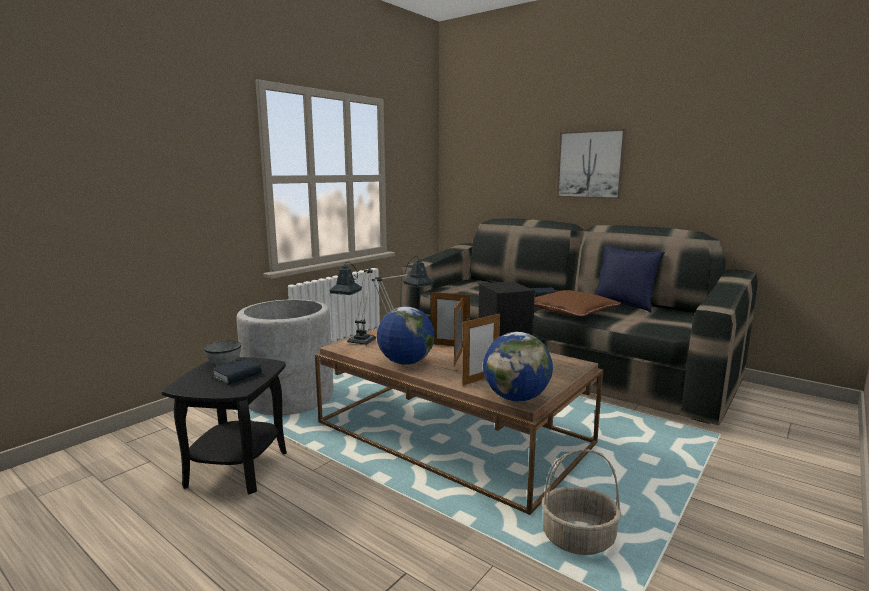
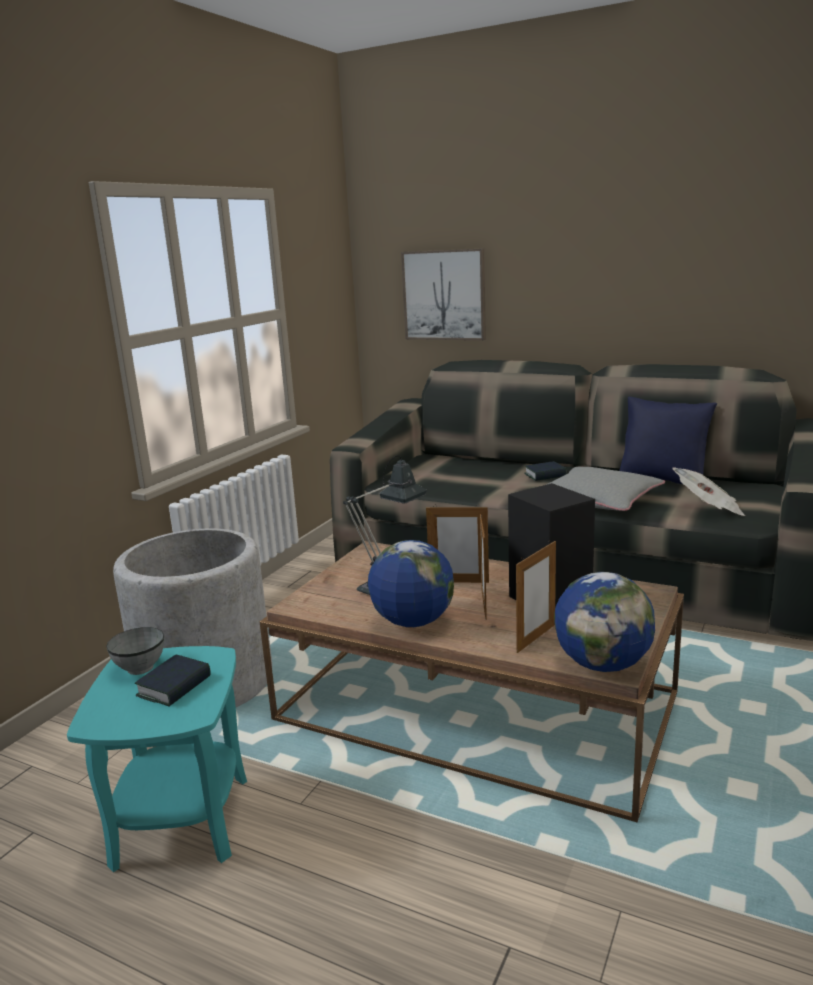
camera: 10 degrees left, 5 degrees up
black side table [161,357,287,494] -> turquoise side table [67,646,247,872]
table lamp [329,262,376,345] -> none
brown pillow [534,290,621,316] -> grey pillow [546,467,665,511]
basket [542,449,621,555] -> none
picture [557,129,626,199] -> picture moved to [401,248,486,340]
none -> newspaper [673,467,745,516]

